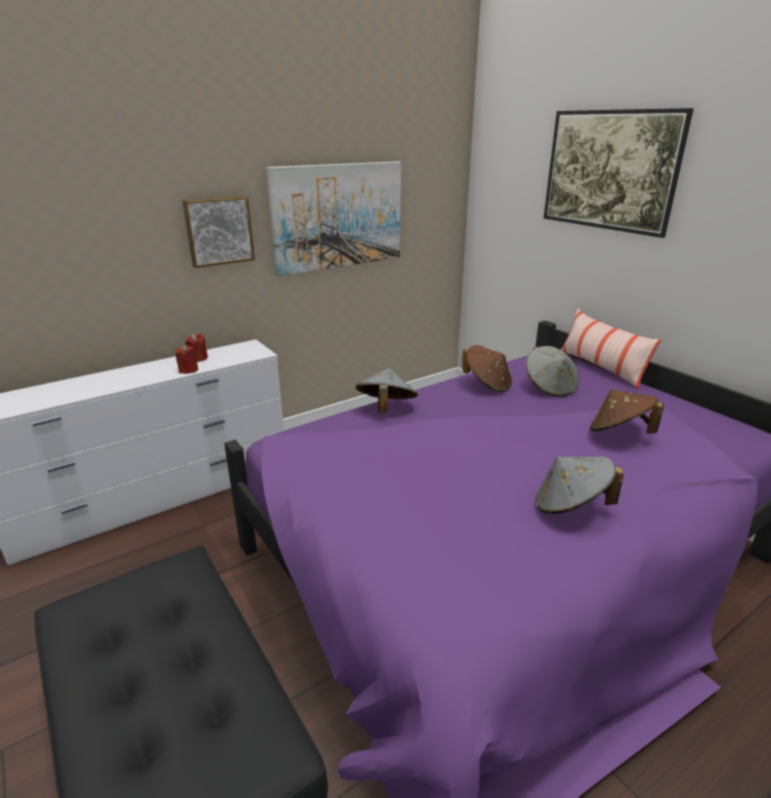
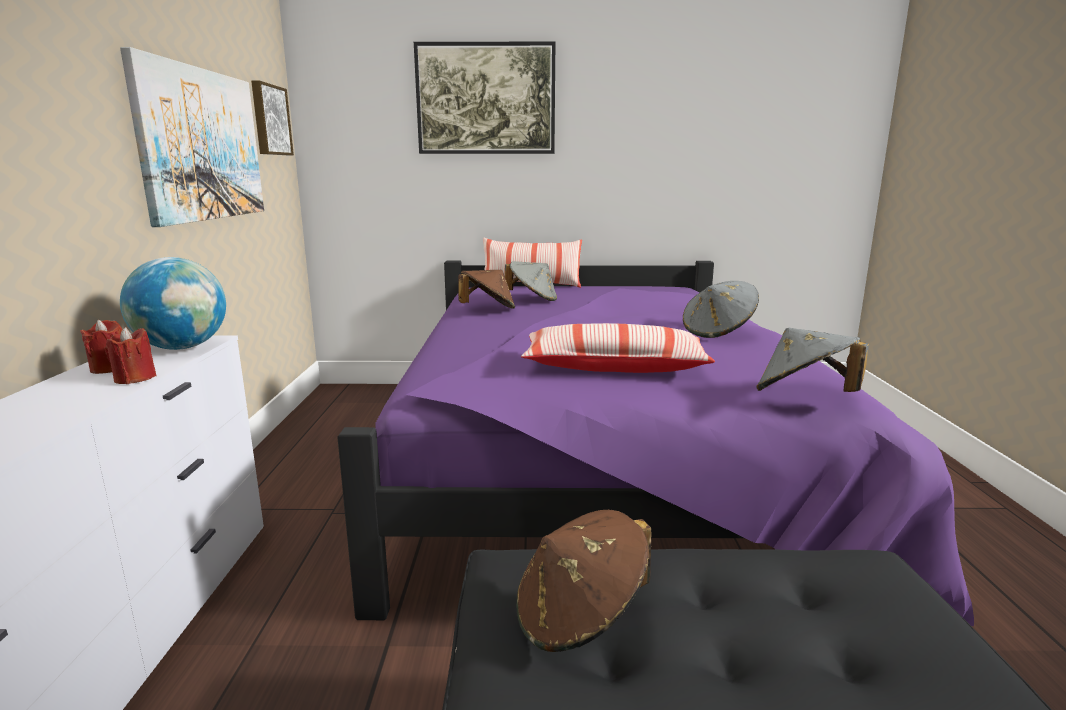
camera: 55 degrees left, 10 degrees down
picture [182,196,255,268] -> picture moved to [251,81,294,155]
grey hat [355,368,418,413] -> grey hat moved to [756,328,869,392]
brown hat [590,389,664,434] -> brown hat moved to [516,510,651,652]
none -> globe [120,257,226,350]
none -> pillow [521,323,715,373]

